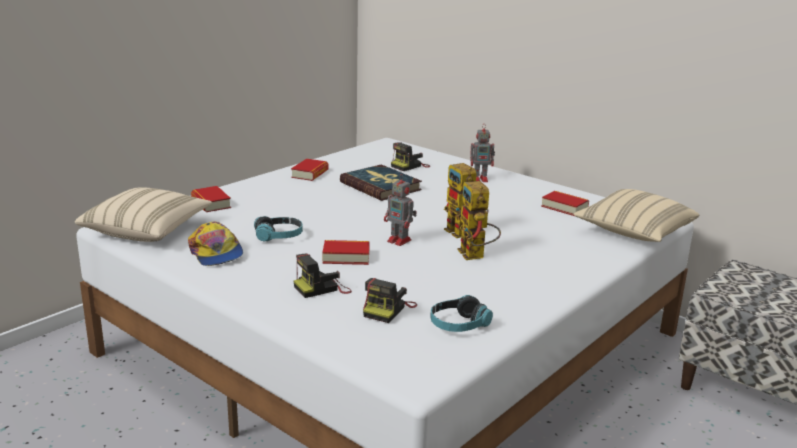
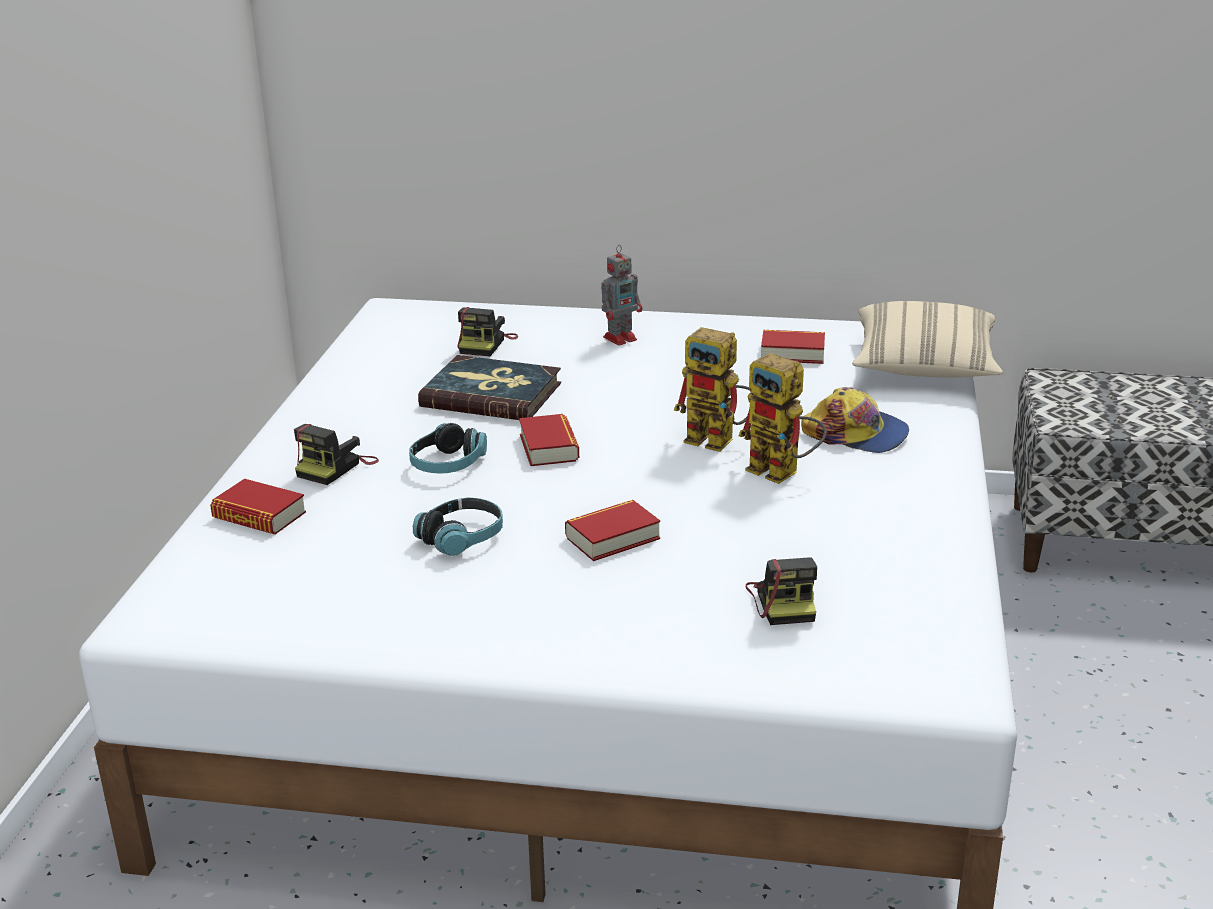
camera: 30 degrees left, 5 degrees up
beige pillow [75,187,212,242] -> none
cap [188,221,243,266] -> cap moved to [801,387,909,453]
book [291,159,329,181] -> book moved to [519,414,579,466]
camera [294,254,352,298] -> camera moved to [294,424,379,485]
toy robot [384,175,417,246] -> none
headphones [430,295,493,332] -> headphones moved to [409,423,487,474]

